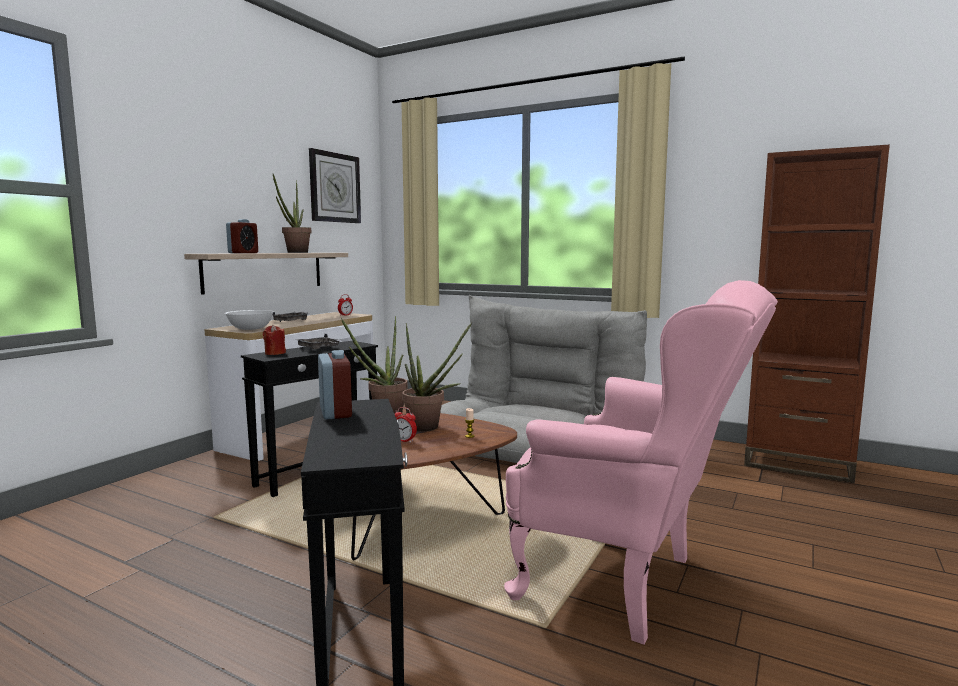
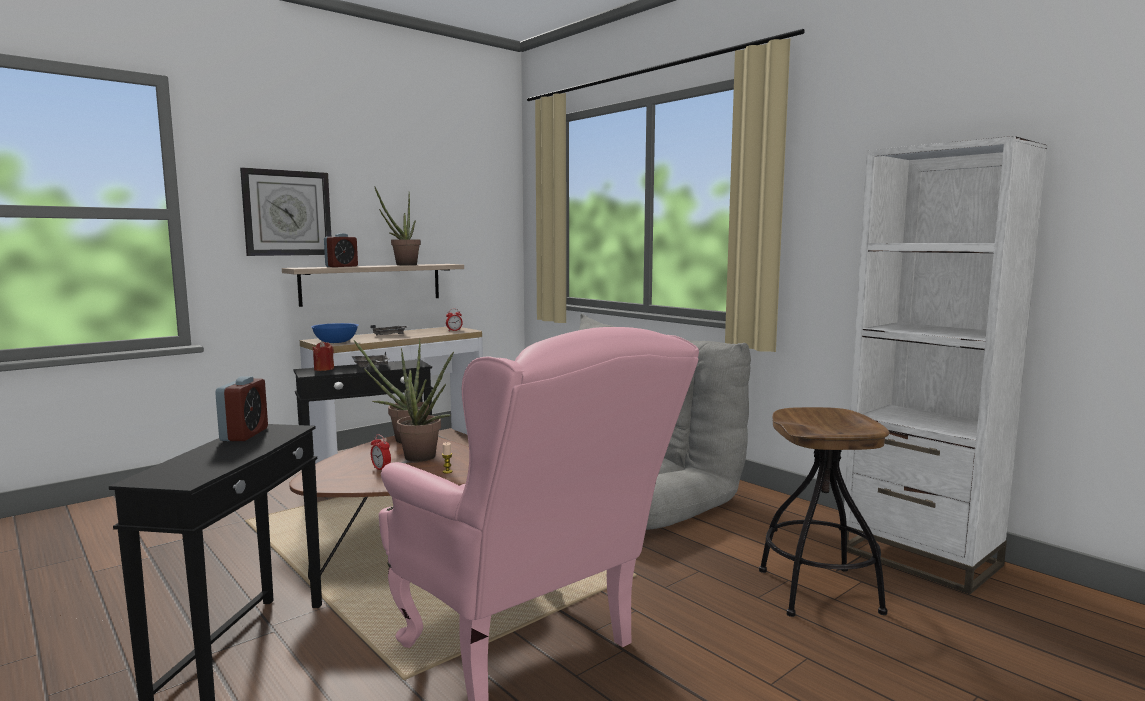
camera: 20 degrees right, 0 degrees up
white bowl [225,310,274,330] -> blue bowl [311,323,359,343]
wall clock [309,148,361,223] -> wall clock moved to [240,167,331,256]
brown bookcase [744,144,890,483] -> white bookcase [844,136,1047,594]
none -> brown stool [759,407,889,617]

